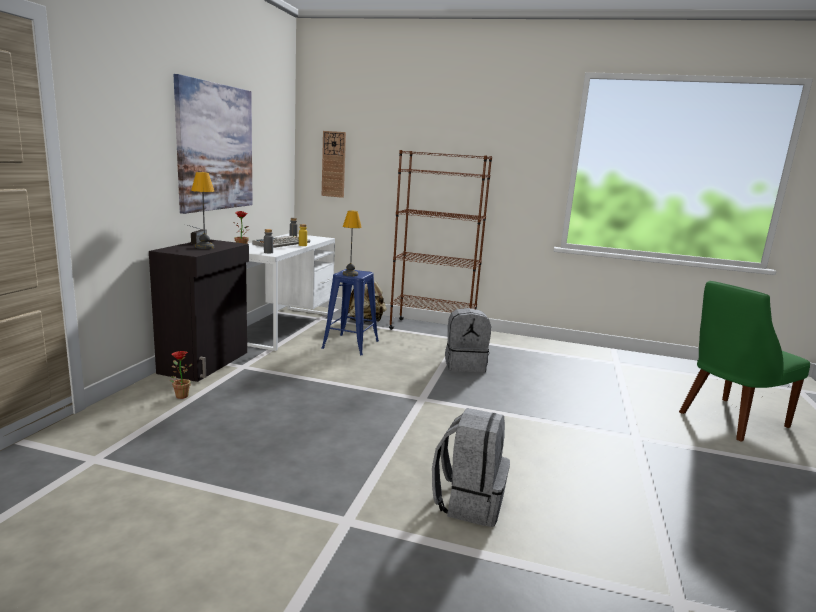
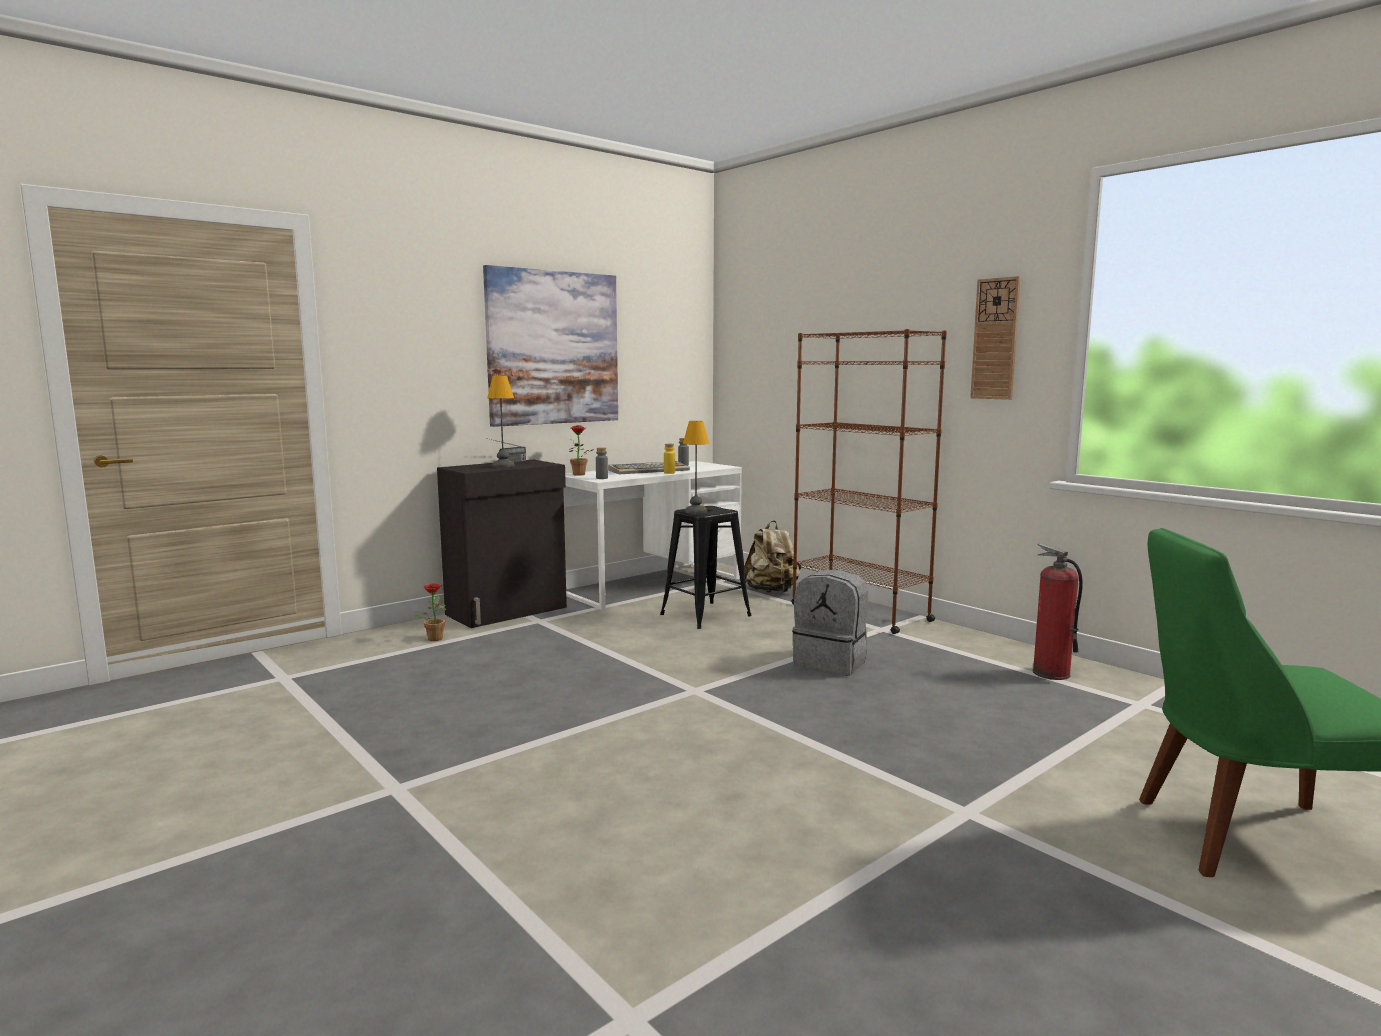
camera: 35 degrees right, 5 degrees down
wall clock [322,131,346,198] -> wall clock moved to [970,276,1021,400]
blue stool [322,269,379,355] -> black stool [660,506,752,629]
grey backpack [432,408,510,527] -> none
none -> fire extinguisher [1033,543,1083,680]

